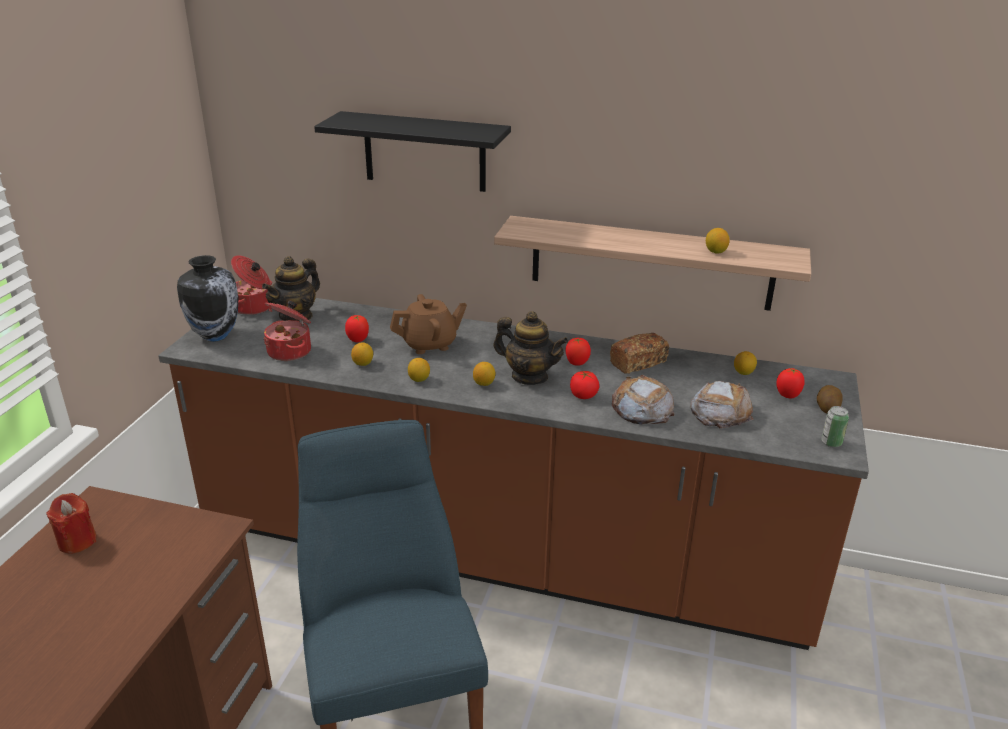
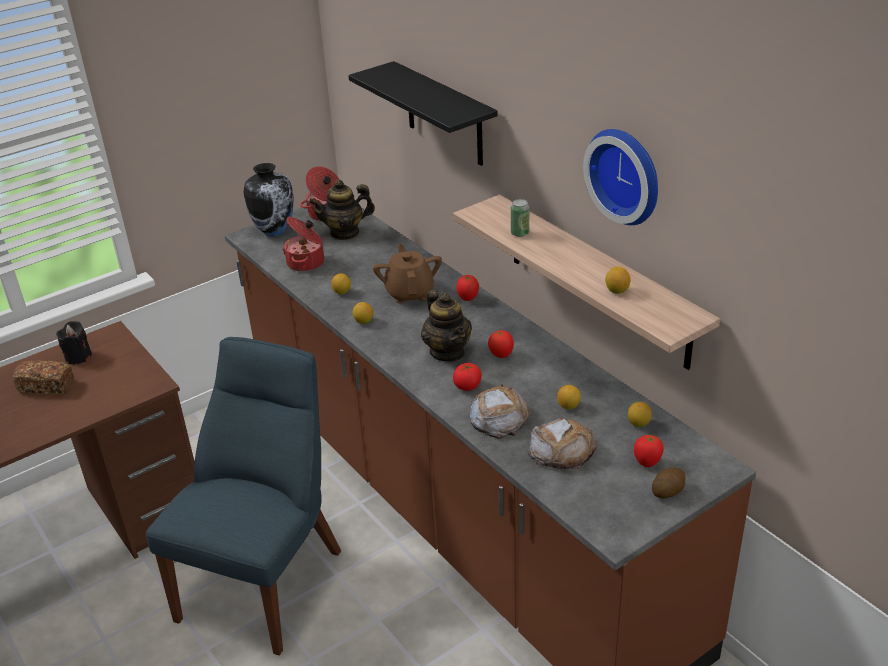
camera: 40 degrees right, 5 degrees up
red candle [46,493,97,554] -> black candle [56,321,92,365]
tomato [345,315,369,342] -> tomato moved to [456,275,479,301]
brown teapot [390,294,467,354] -> brown teapot turned 120 degrees counterclockwise [373,243,442,304]
lemon [473,362,495,386] -> lemon moved to [557,385,581,410]
bread [610,333,669,374] -> bread moved to [13,360,74,394]
can [821,406,849,447] -> can moved to [511,199,529,237]
none -> wall clock [583,129,658,225]

